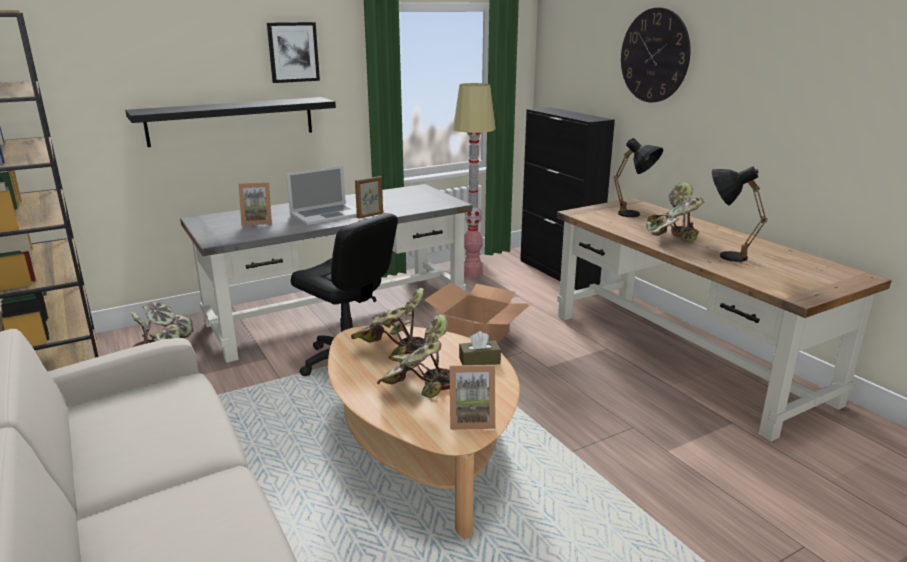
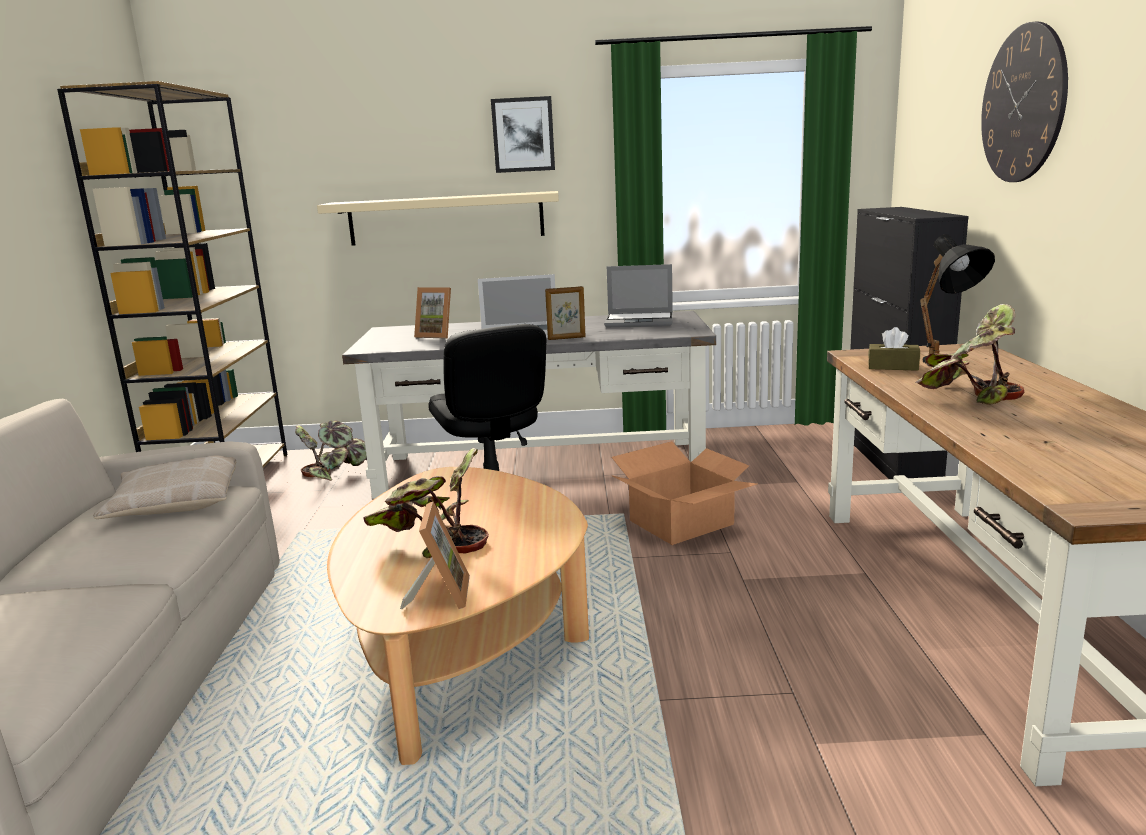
camera: 30 degrees right, 5 degrees down
black shelf [125,97,336,147] -> beige shelf [317,191,559,246]
potted plant [351,288,426,356] -> none
picture frame [449,365,496,430] -> picture frame turned 120 degrees counterclockwise [400,502,470,609]
floor lamp [453,83,496,278] -> none
brown tissue box [459,331,501,365] -> brown tissue box moved to [868,327,920,371]
black table lamp [712,166,767,262] -> none
none -> beige pillow [93,455,236,519]
none -> laptop [604,264,673,328]

